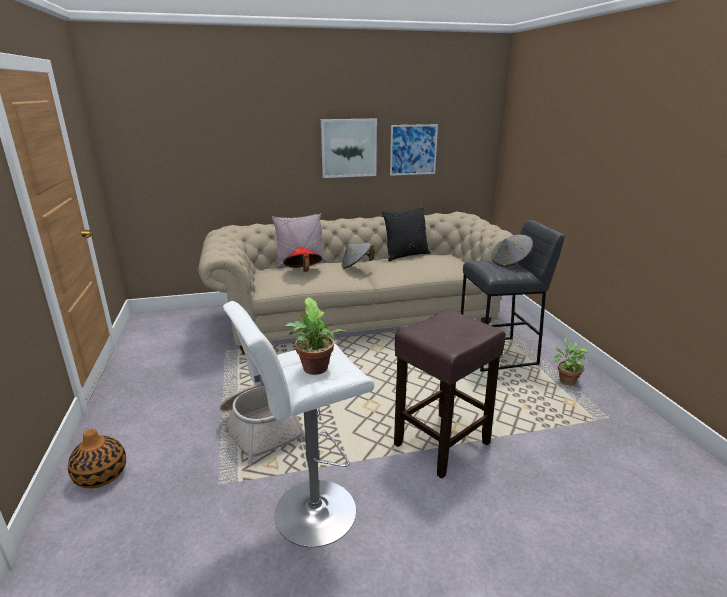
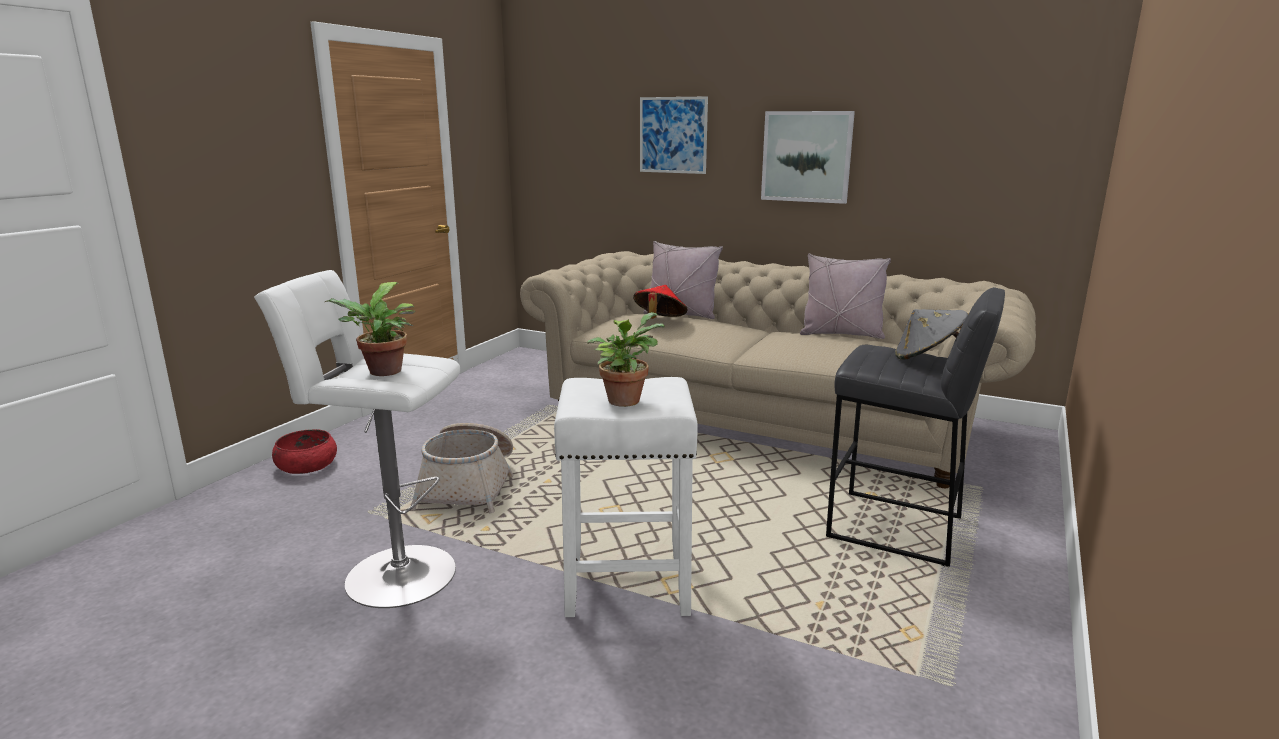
camera: 40 degrees right, 5 degrees down
vase [68,429,126,488] -> red bowl [272,429,337,474]
grey hat [342,242,374,269] -> none
black pillow [382,207,430,261] -> purple pillow [800,254,891,339]
picture [390,124,438,176] -> picture moved to [640,97,708,174]
brown stool [394,309,506,479] -> white stool [554,377,698,617]
potted plant [553,338,589,385] -> potted plant moved to [587,312,664,407]

